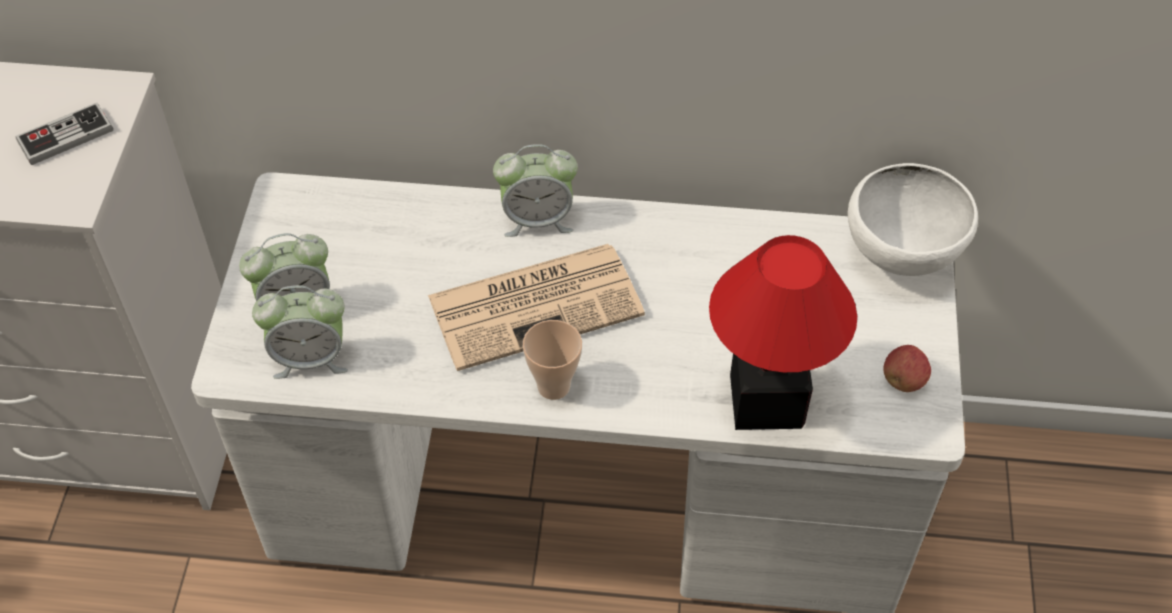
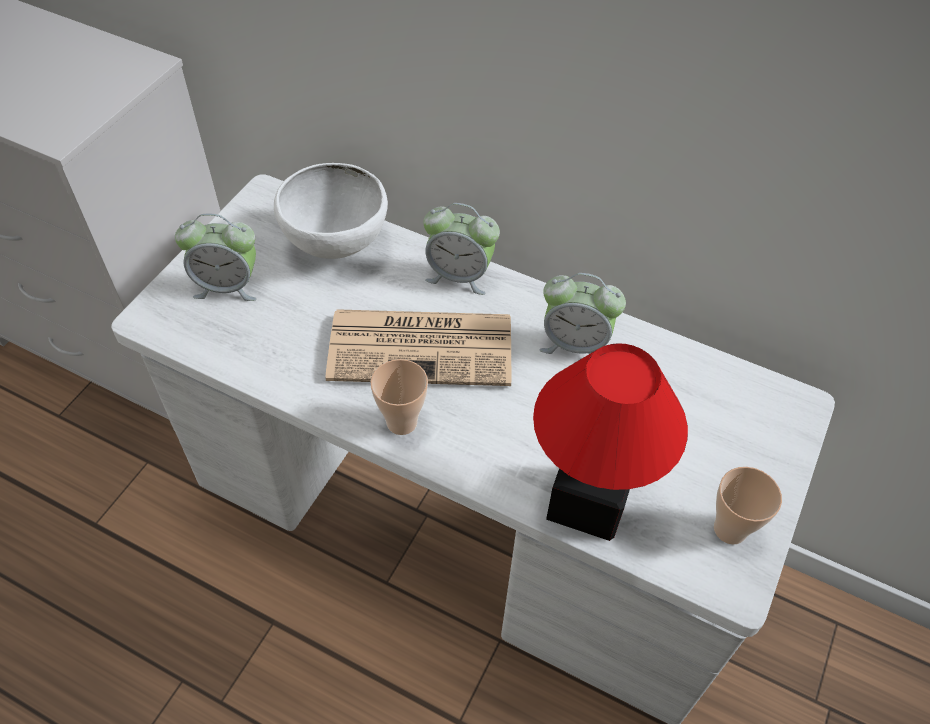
camera: 20 degrees right, 0 degrees up
game controller [16,103,113,165] -> none
alarm clock [252,285,348,379] -> alarm clock moved to [540,273,626,354]
white bowl [848,163,978,276] -> white bowl moved to [274,163,388,259]
apple [883,345,931,392] -> cup [714,467,782,545]

